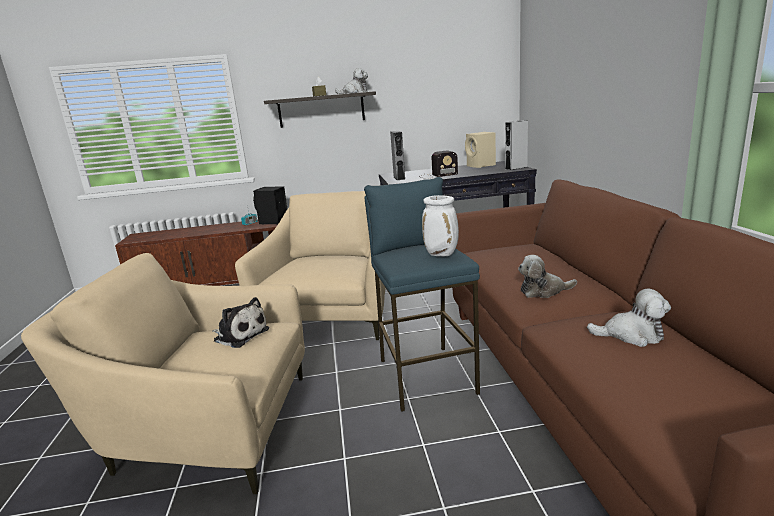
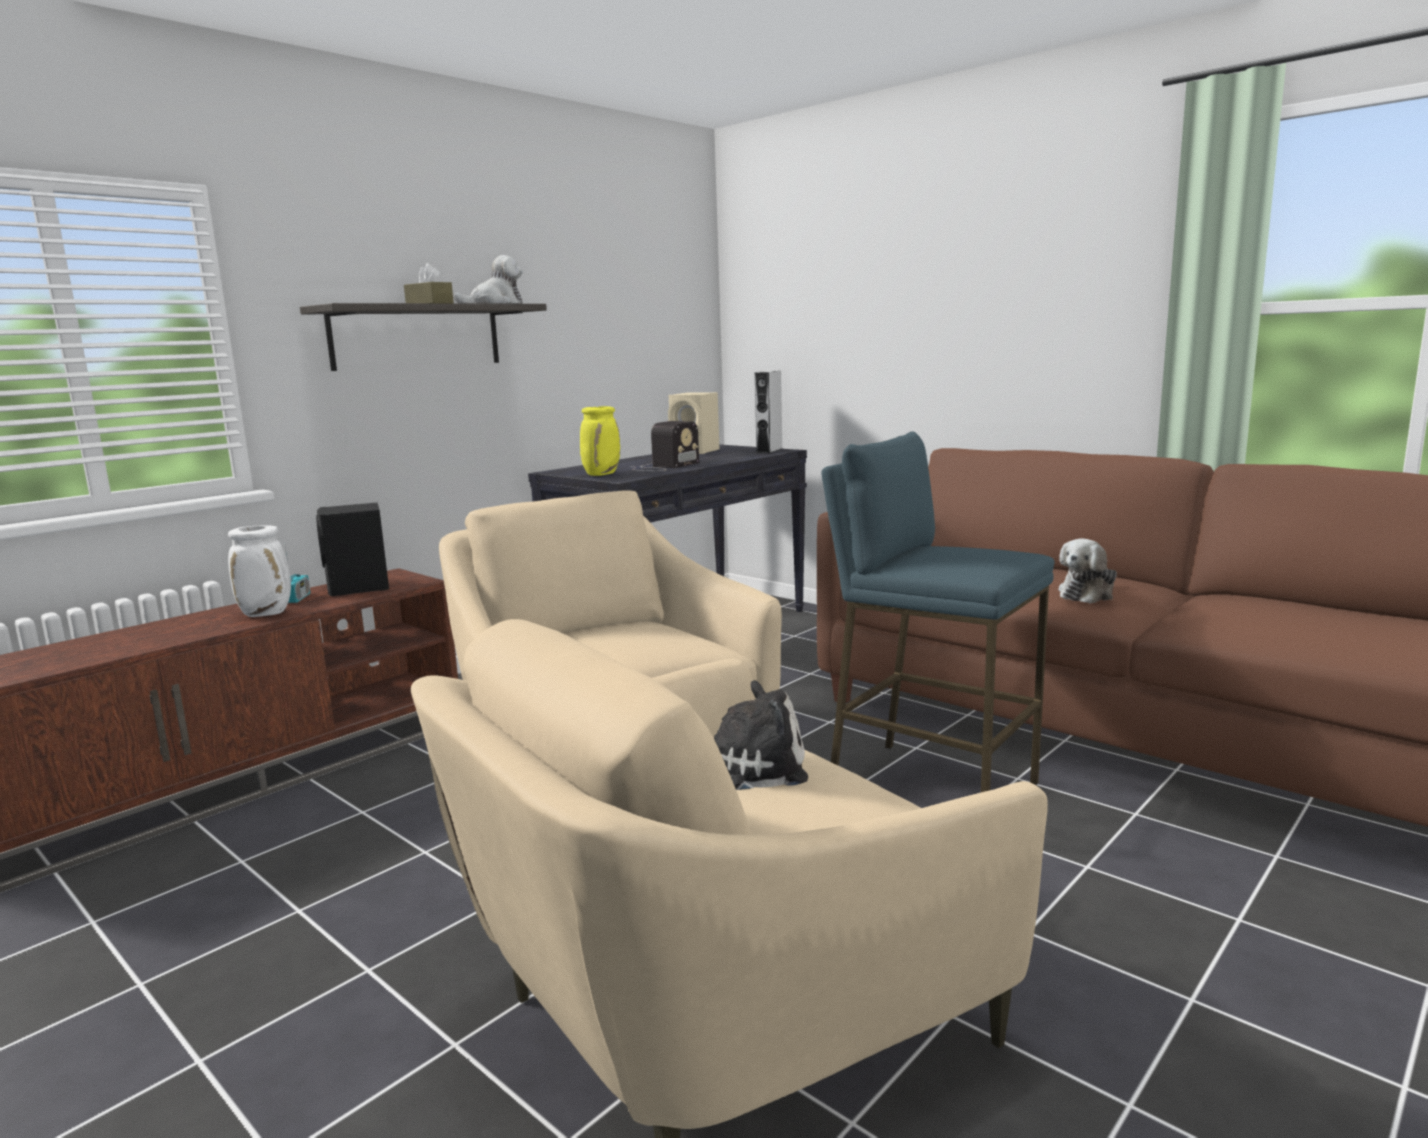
camera: 40 degrees left, 5 degrees down
grey speaker [390,131,406,180] -> yellow vase [580,406,620,476]
white vase [422,195,459,257] -> white vase moved to [228,526,291,617]
plush toy [587,288,671,347] -> none

